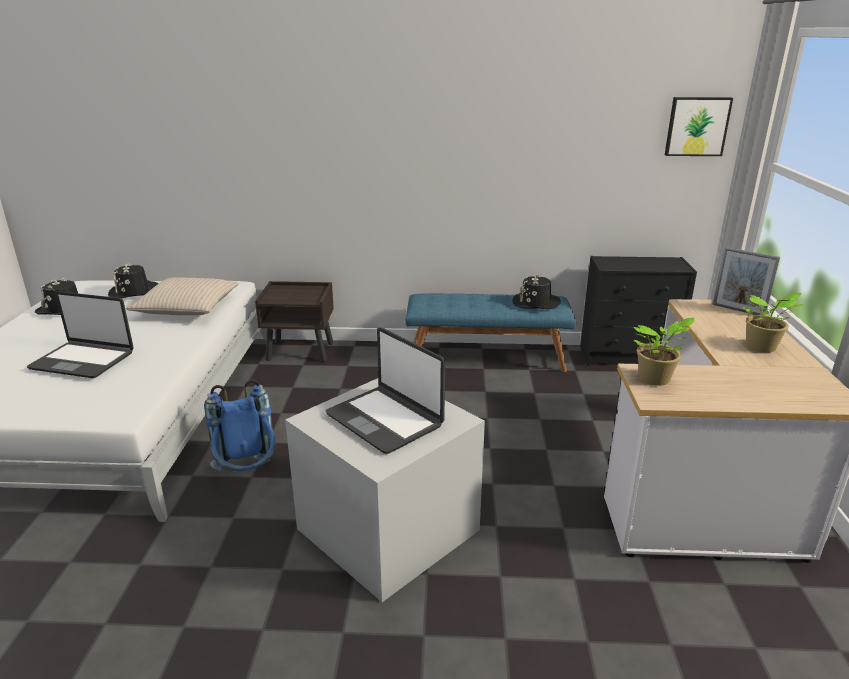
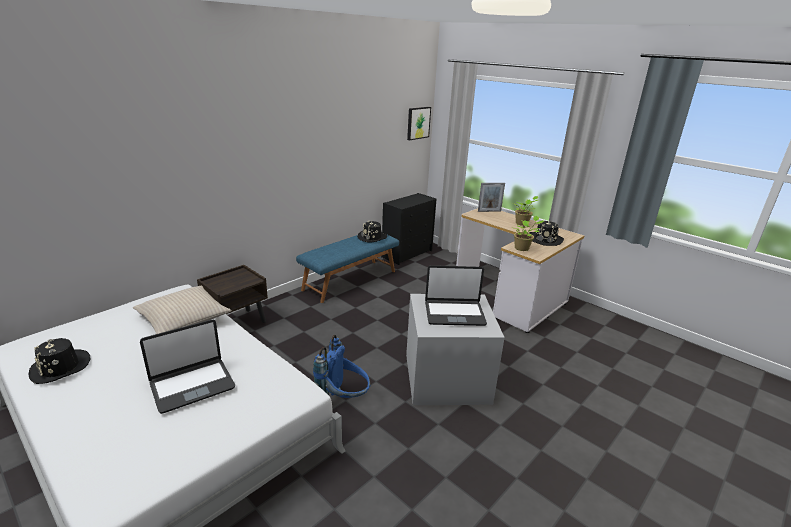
camera: 50 degrees left, 0 degrees up
black hat [108,264,158,298] -> black hat moved to [529,221,564,246]

